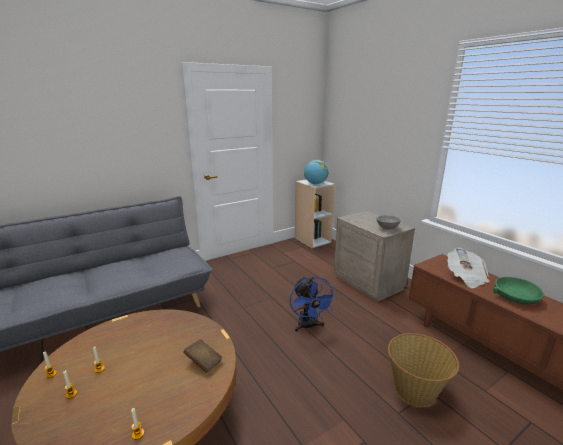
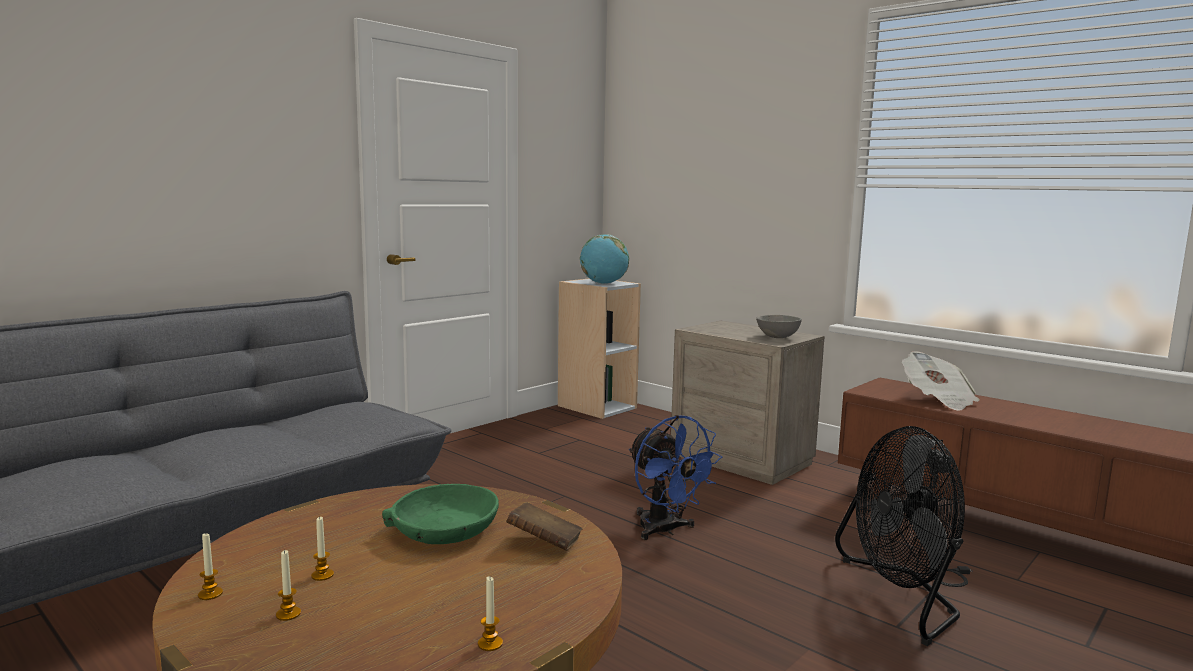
camera: 15 degrees left, 10 degrees down
basket [388,333,459,407] -> black fan [835,426,973,646]
green bowl [493,277,544,305] -> green bowl moved to [382,484,499,544]

